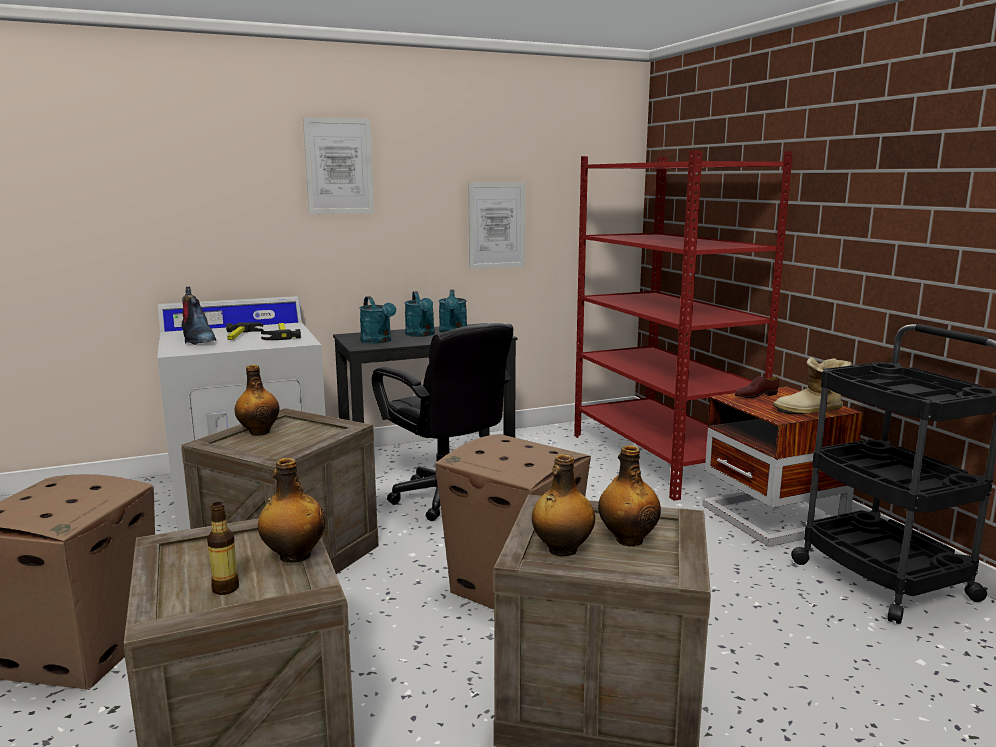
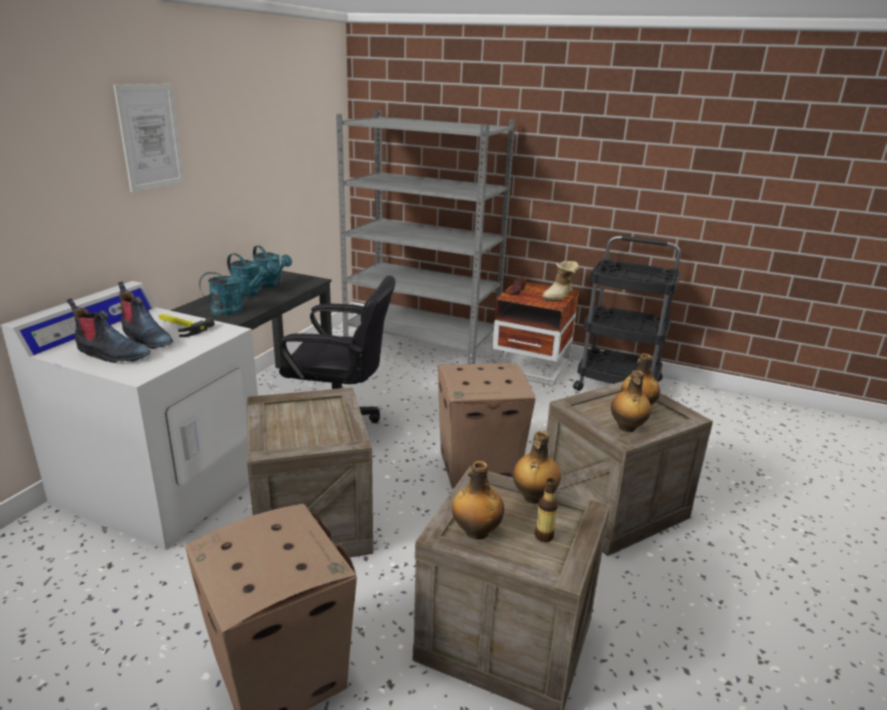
camera: 45 degrees left, 10 degrees up
hammer [226,322,264,340] -> boot [118,282,173,349]
bottle [234,365,279,436] -> bottle moved to [452,461,504,540]
turquoise watering can [359,296,396,344] -> turquoise watering can turned 45 degrees counterclockwise [199,266,269,316]
picture [468,182,525,269] -> none
red bookcase [574,150,793,501] -> grey bookcase [336,110,515,364]

